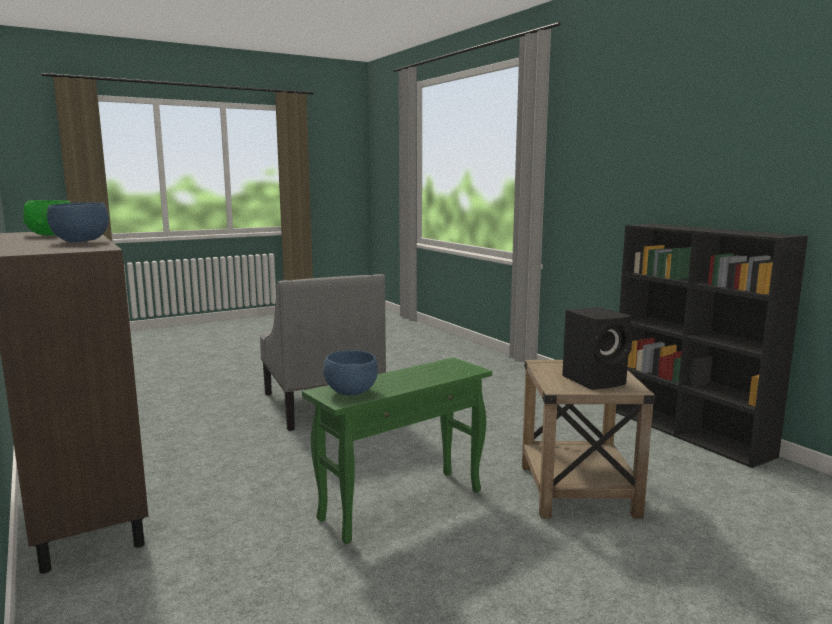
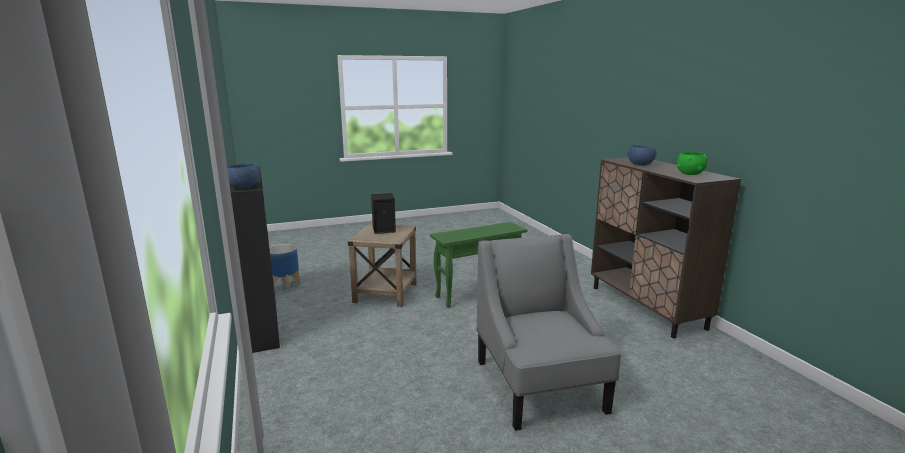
camera: 170 degrees left, 5 degrees up
blue bowl [323,350,378,396] -> blue bowl moved to [227,163,260,188]
none -> planter [269,244,300,292]

